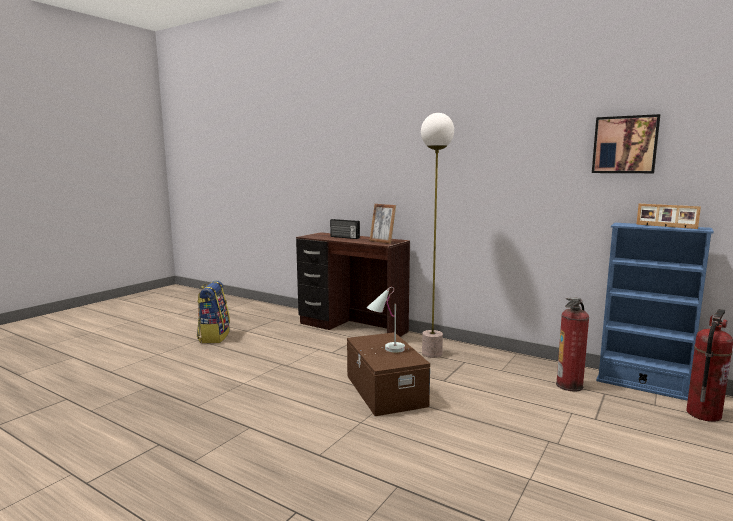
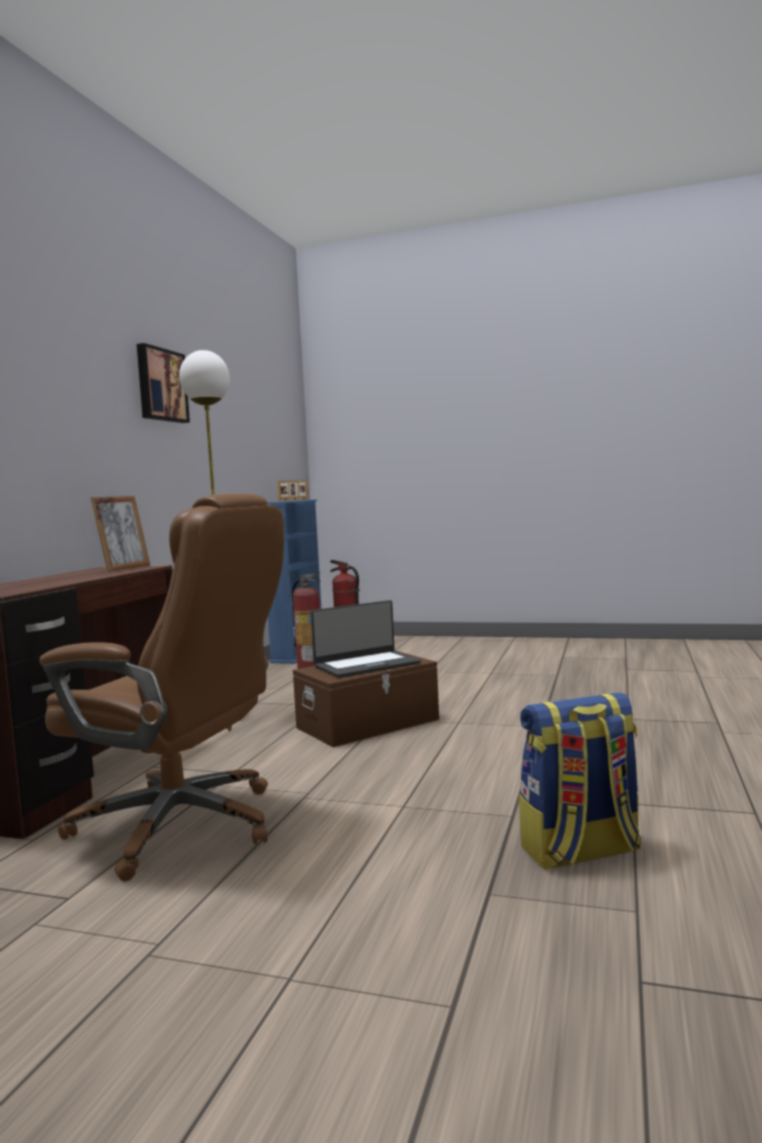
camera: 105 degrees left, 5 degrees down
backpack [197,280,230,343] -> backpack moved to [519,692,641,870]
radio [330,219,360,239] -> none
white table lamp [367,287,405,353] -> laptop [311,600,421,678]
picture [592,114,660,173] -> picture moved to [137,343,190,423]
none -> brown office chair [39,493,284,881]

